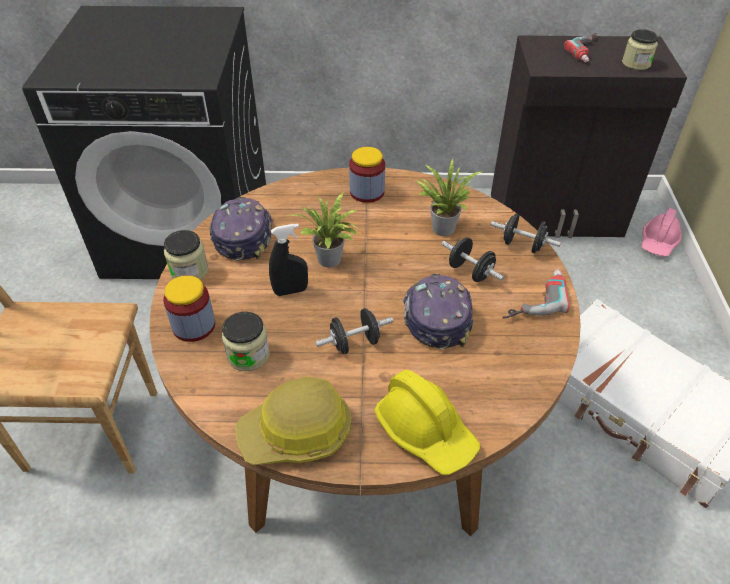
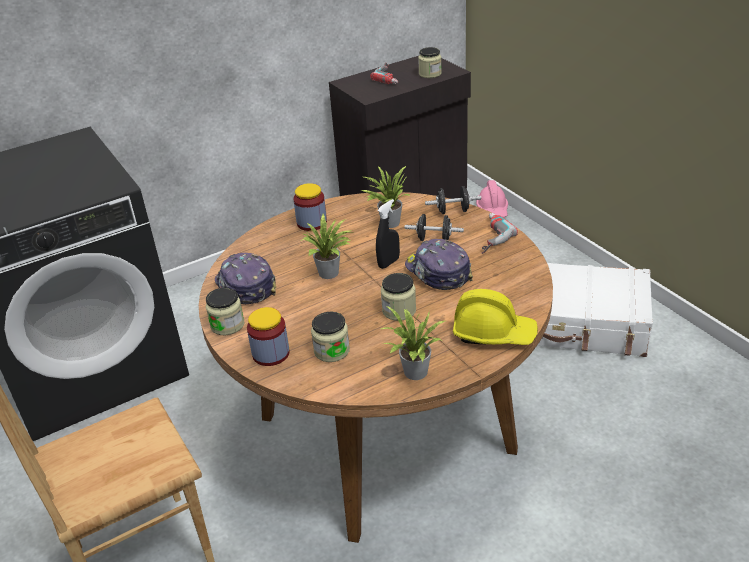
camera: 30 degrees left, 10 degrees down
hard hat [235,376,352,465] -> potted plant [381,306,445,380]
black spray bottle [269,224,308,296] -> black spray bottle moved to [376,199,400,269]
black dumbbell [315,308,393,354] -> jar [381,273,416,321]

